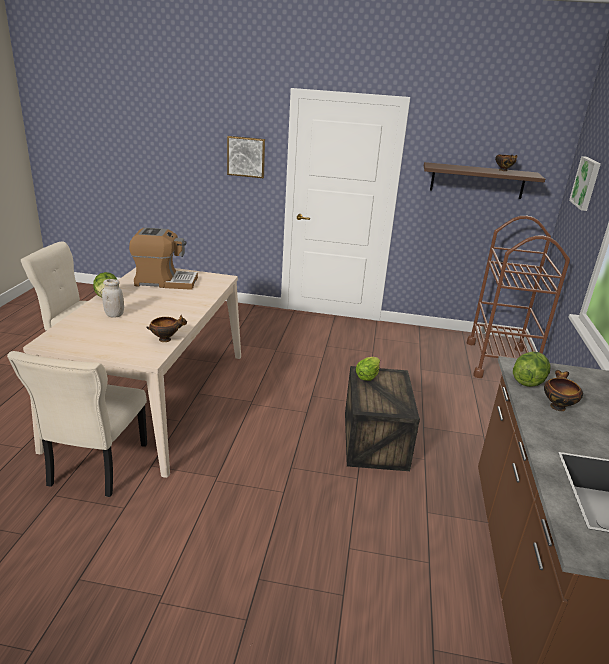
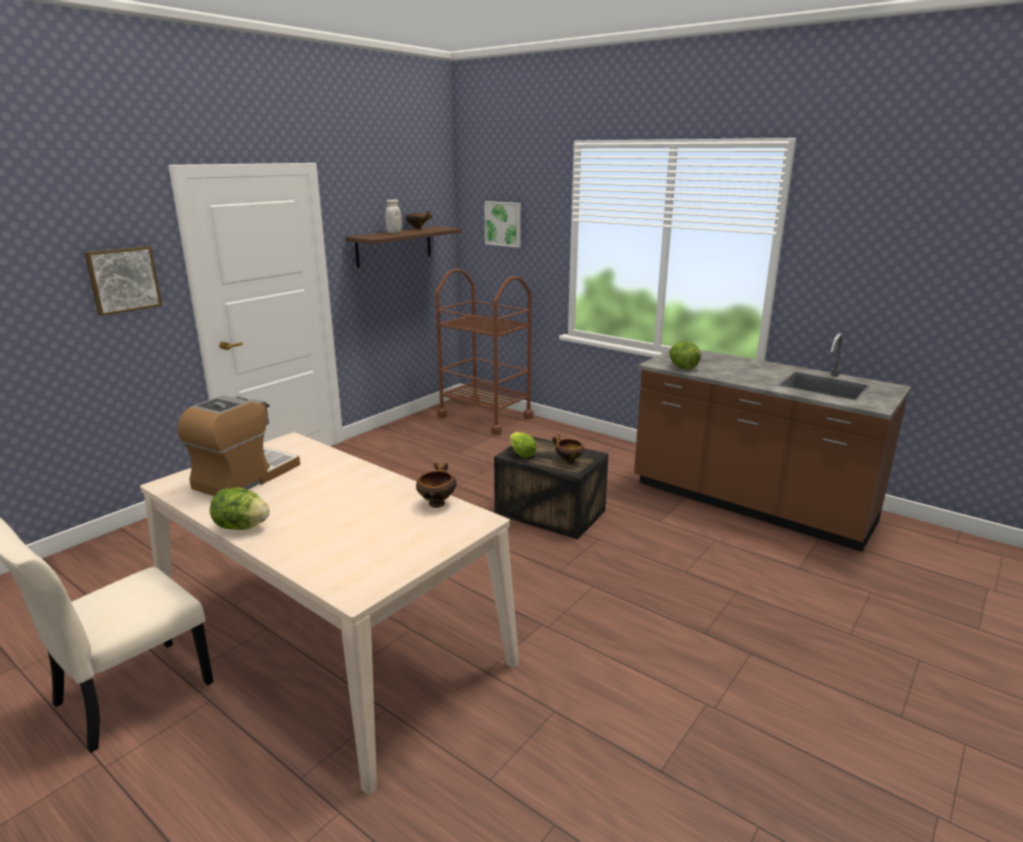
camera: 60 degrees left, 5 degrees down
beige chair [7,351,147,497] -> none
white jar [102,279,124,318] -> white jar moved to [385,199,402,233]
bowl [544,370,583,411] -> bowl moved to [552,434,584,465]

